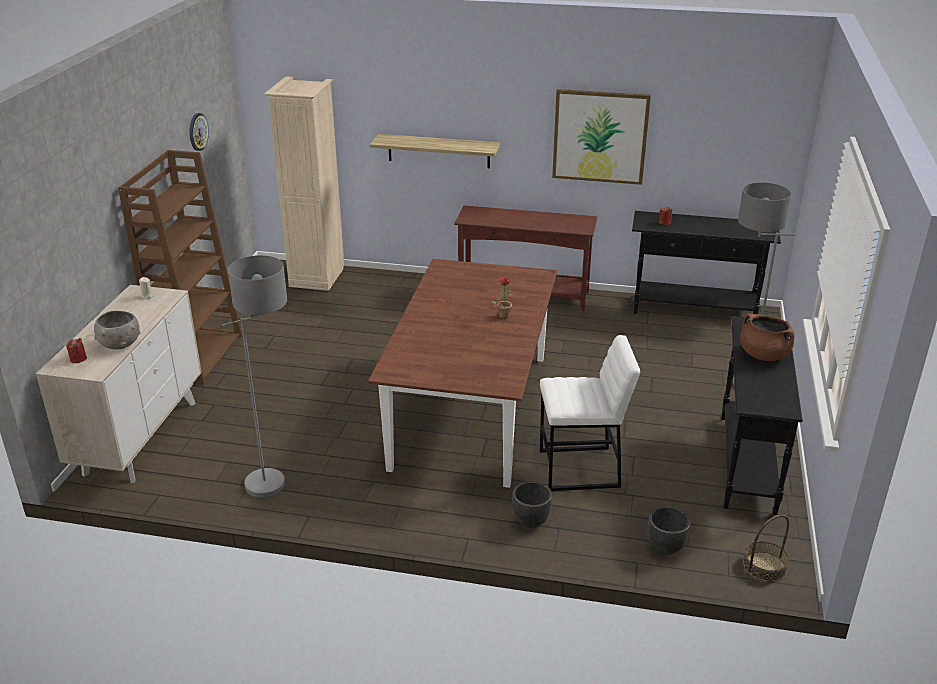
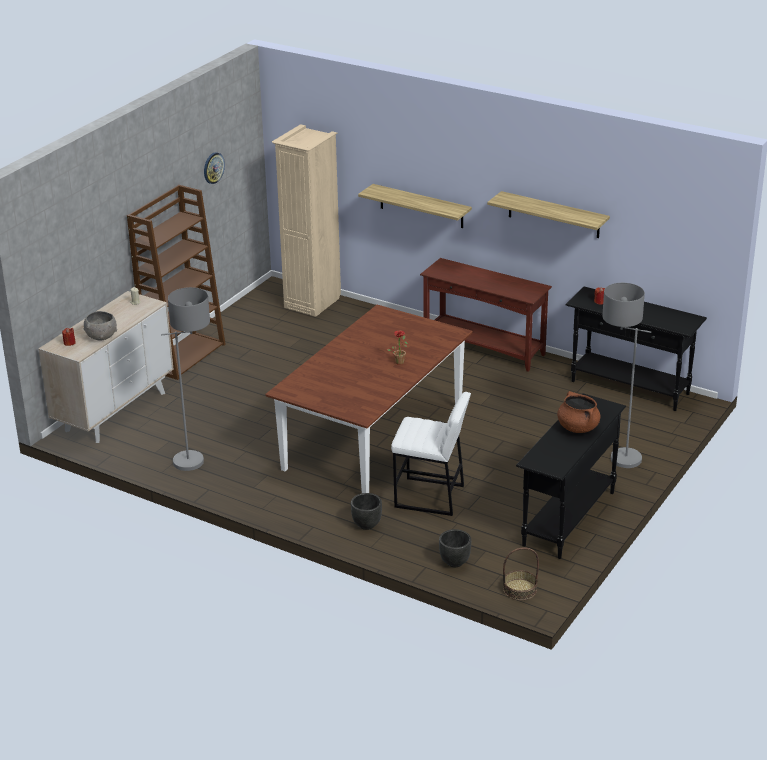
camera: 20 degrees right, 0 degrees up
picture [552,89,651,185] -> shelf [487,191,610,238]

